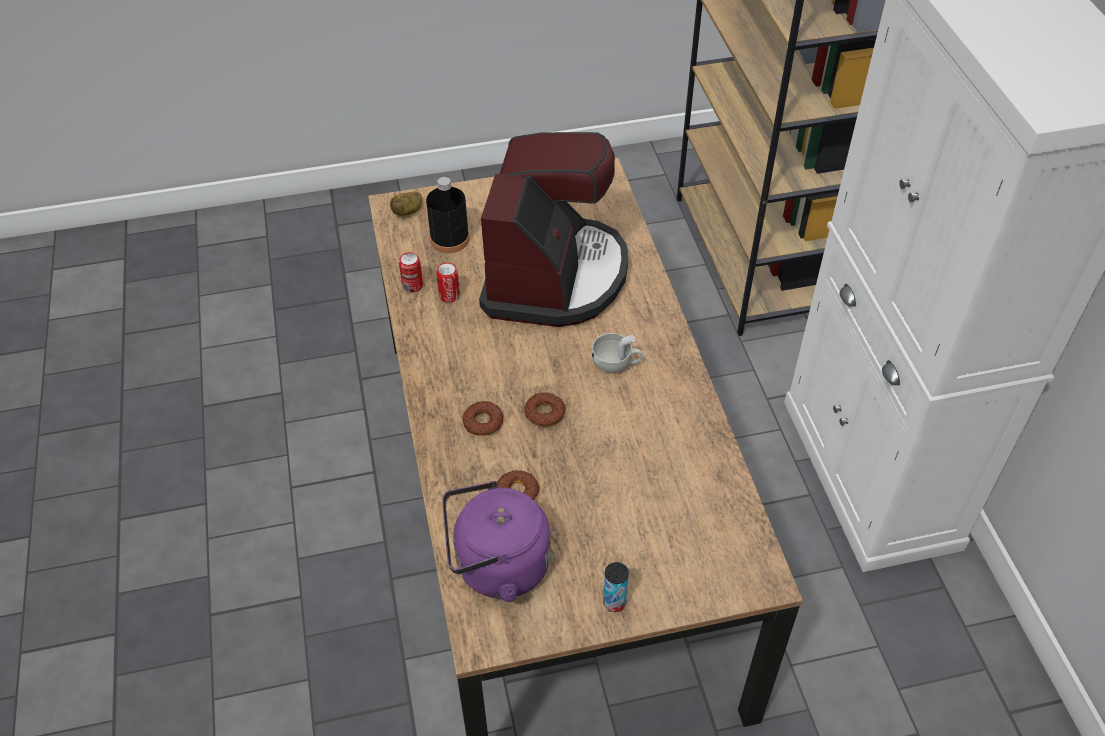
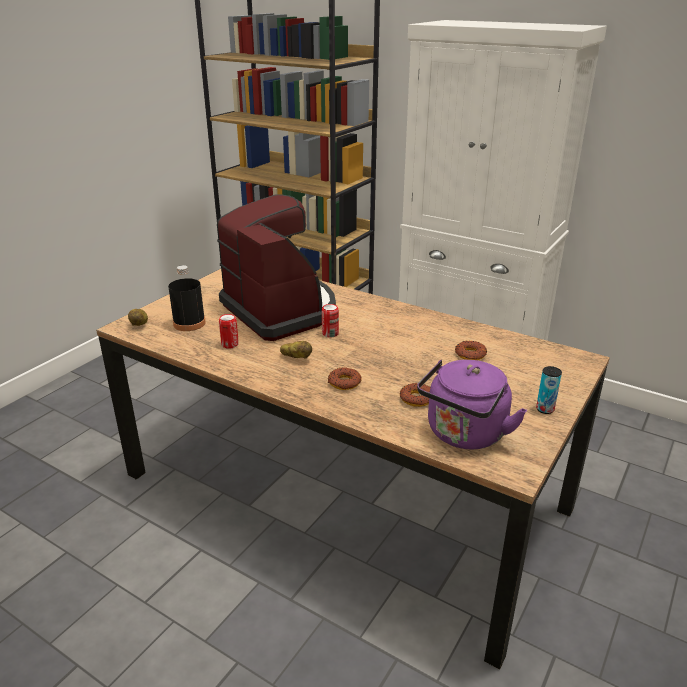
camera: 45 degrees left, 20 degrees down
can [399,252,423,292] -> can moved to [322,304,339,338]
donut [524,393,565,427] -> donut moved to [455,340,487,360]
white cup [592,333,642,373] -> none
none -> potato [280,341,312,359]

